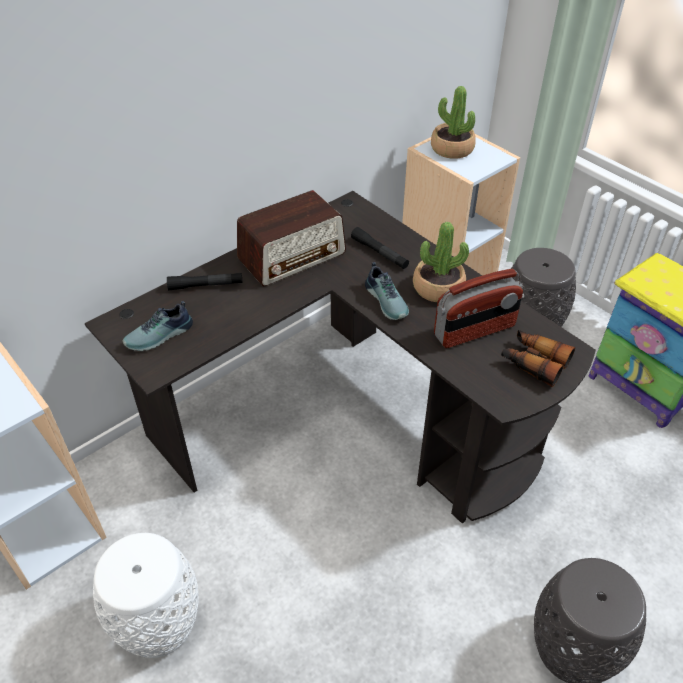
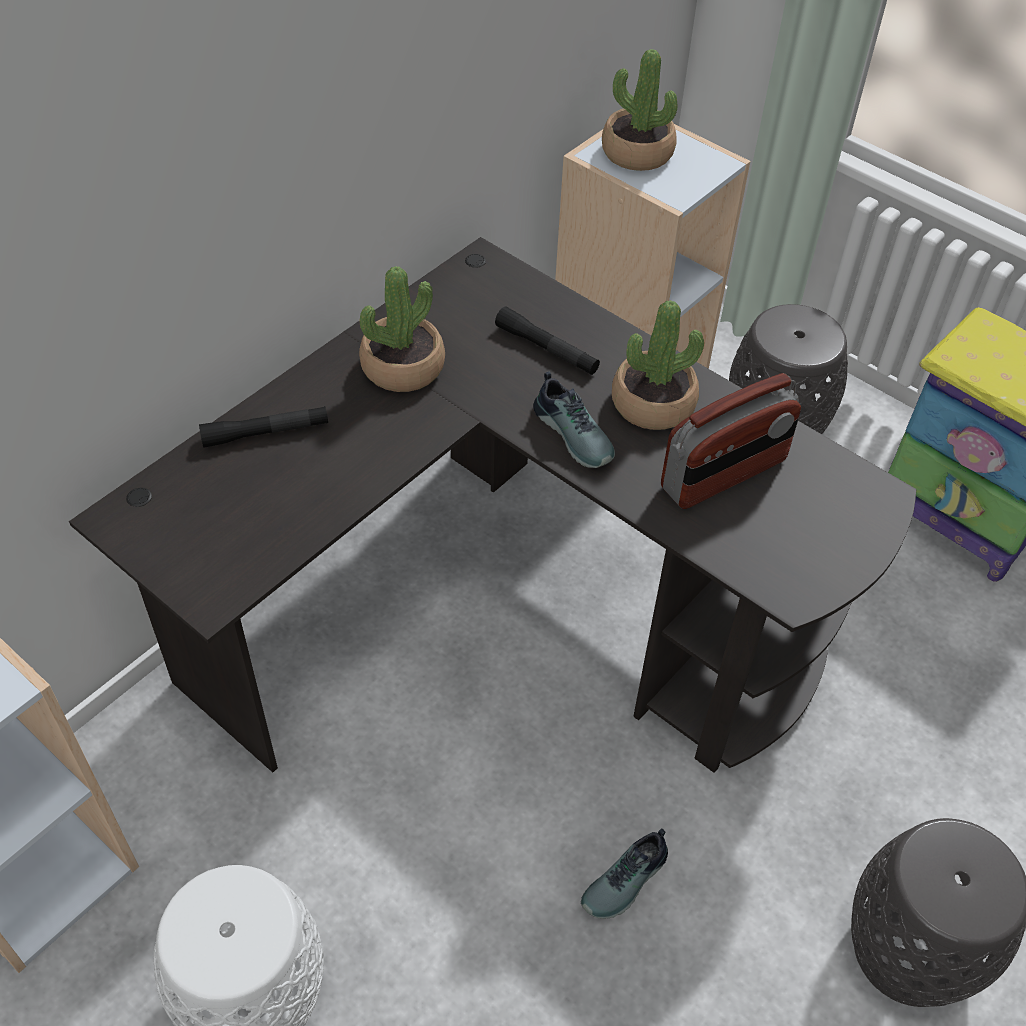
camera: 10 degrees left, 5 degrees up
shoe [123,301,193,351] -> shoe moved to [581,828,668,919]
radio [237,190,346,286] -> potted plant [359,266,445,392]
binoculars [501,330,575,387] -> none

